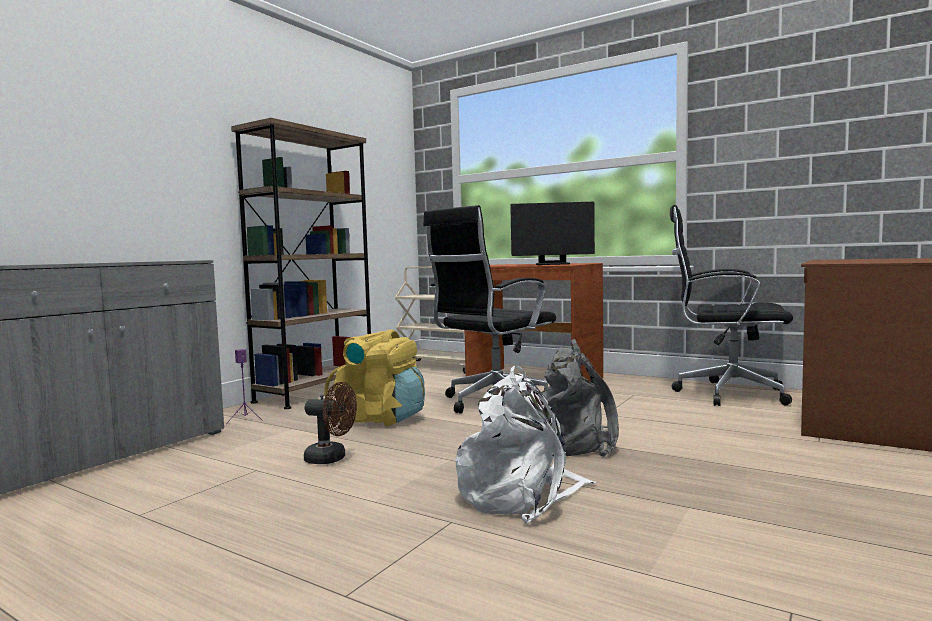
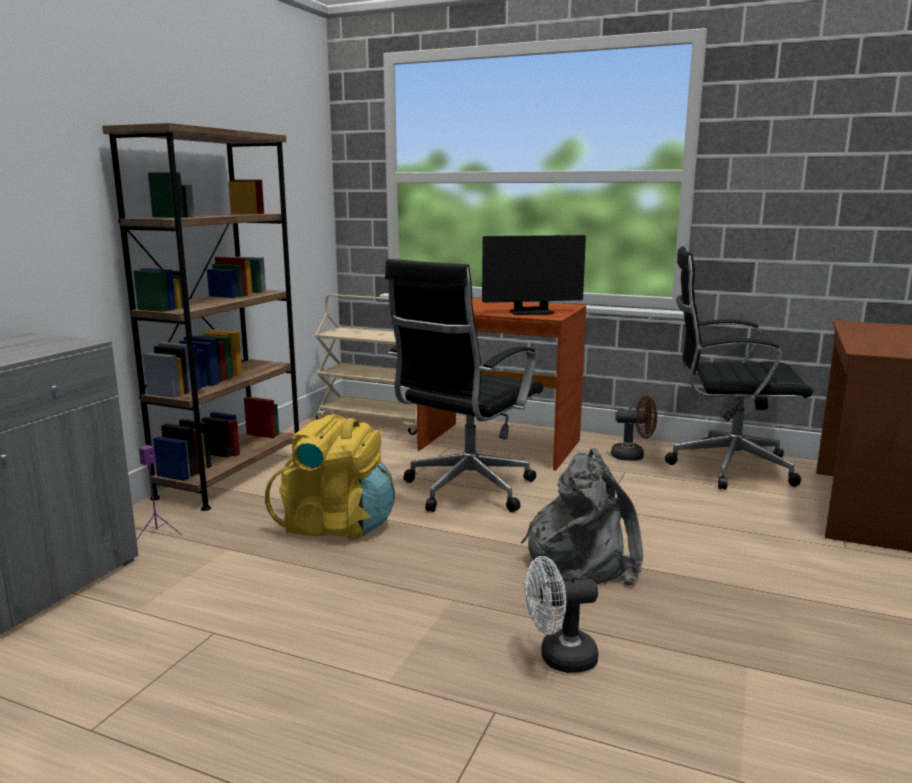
camera: 10 degrees left, 10 degrees up
brown fan [304,382,357,464] -> brown fan moved to [611,396,657,461]
white backpack [455,365,596,524] -> white fan [525,556,598,673]

